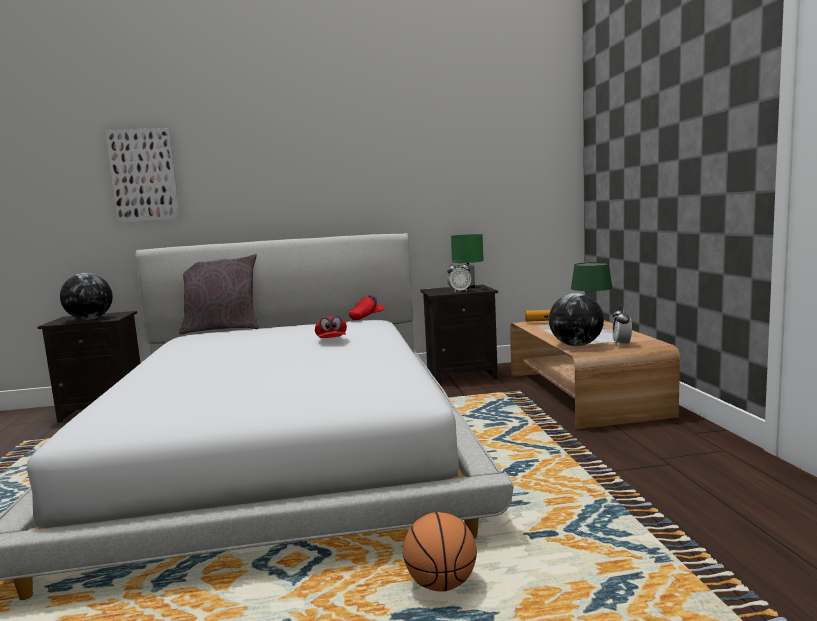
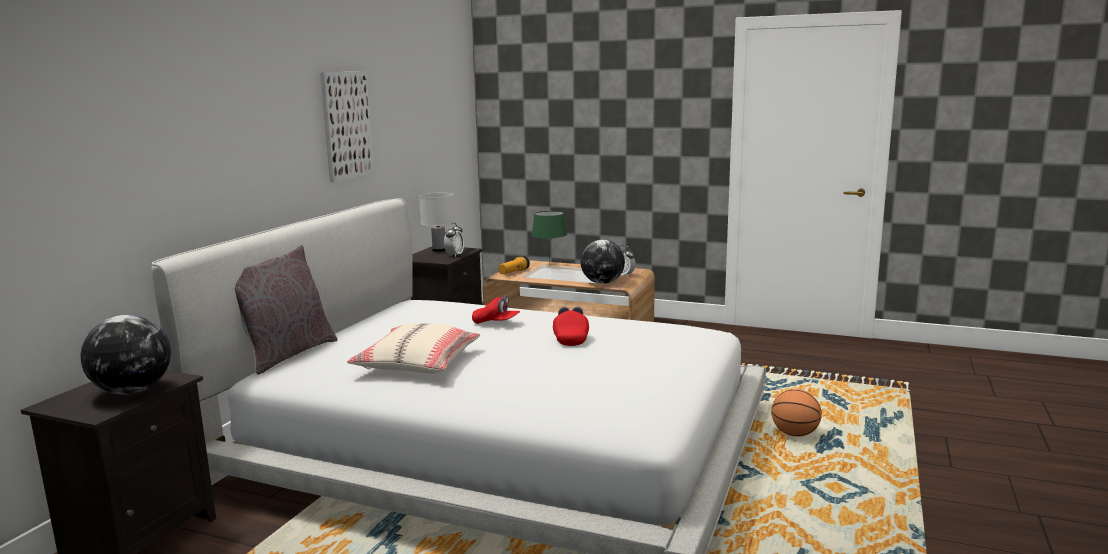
camera: 60 degrees left, 5 degrees up
picture [105,128,180,223] -> picture moved to [320,72,375,182]
red cap [349,295,385,320] -> red cap moved to [553,307,589,346]
green table lamp [451,234,484,288] -> white table lamp [419,193,455,252]
none -> beige pillow [347,323,480,373]

